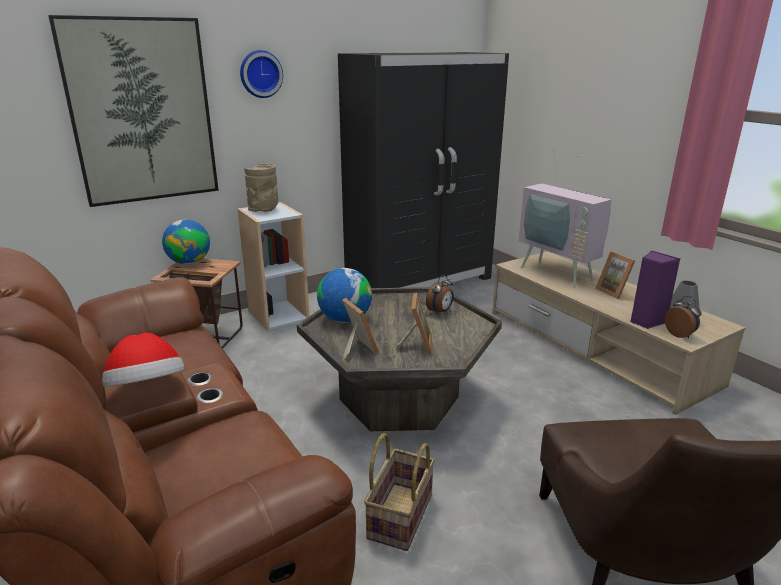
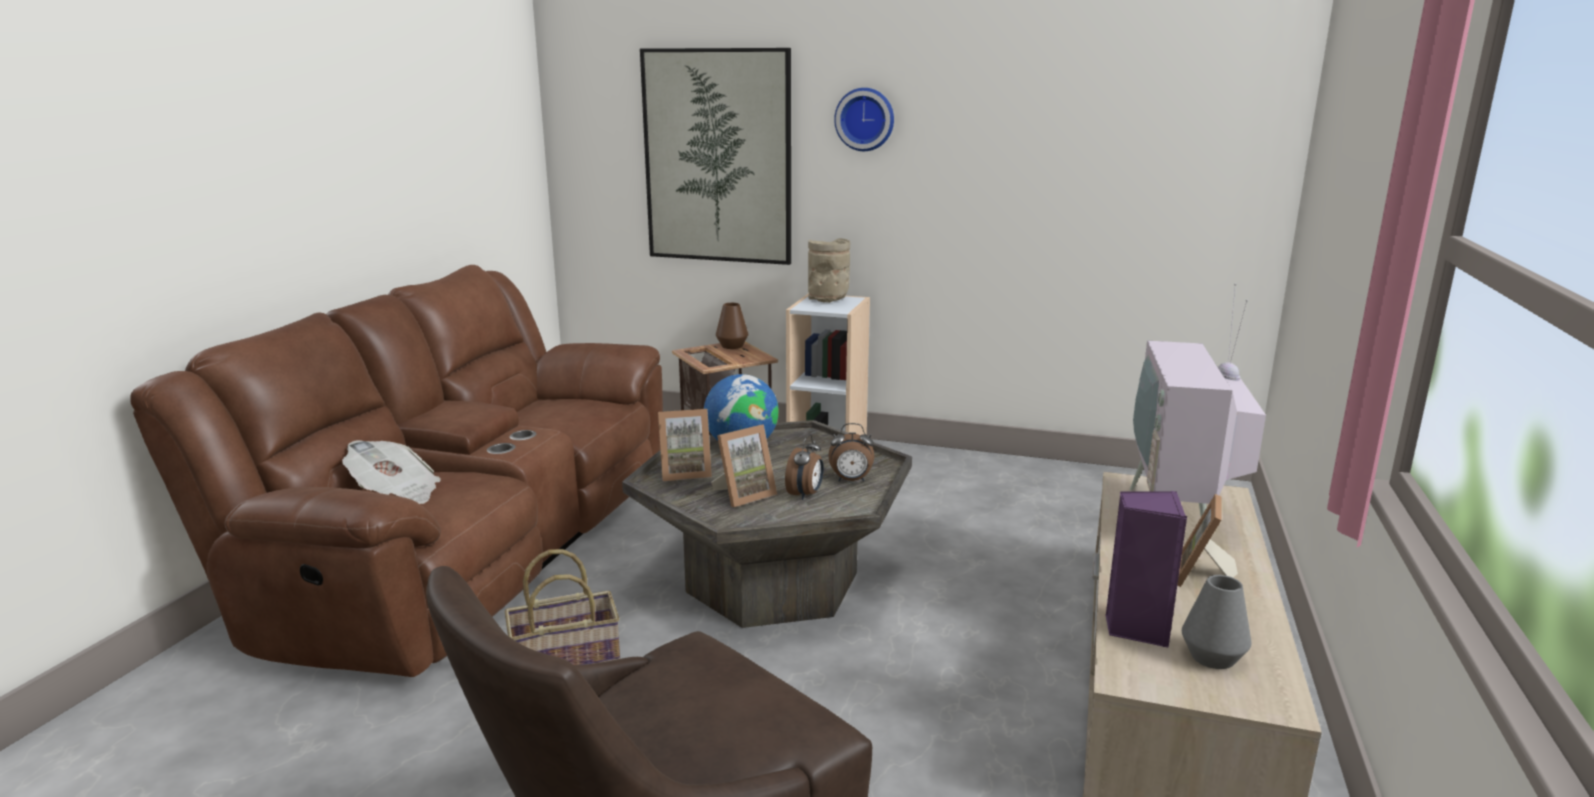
camera: 50 degrees right, 5 degrees down
hat [102,332,185,387] -> none
globe [162,219,210,265] -> brown vase [716,303,748,349]
black cabinet [338,52,509,288] -> none
picture frame [342,298,379,360] -> picture frame turned 60 degrees clockwise [658,409,712,481]
alarm clock [665,296,702,338] -> alarm clock moved to [785,434,824,500]
none -> newspaper [342,440,441,504]

